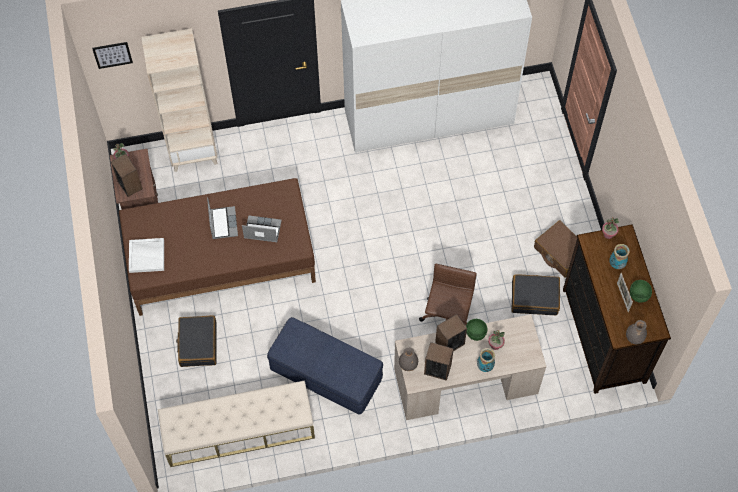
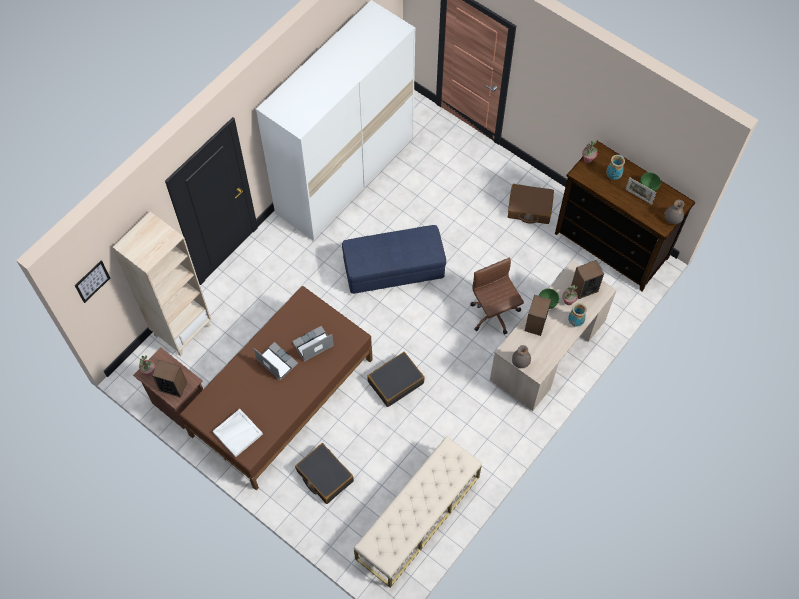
camera: 40 degrees left, 0 degrees up
blue ottoman [267,317,383,415] -> blue ottoman moved to [342,225,446,294]
speaker [424,342,454,381] -> speaker moved to [571,260,604,299]
black suitcase [511,274,560,315] -> black suitcase moved to [367,352,425,407]

